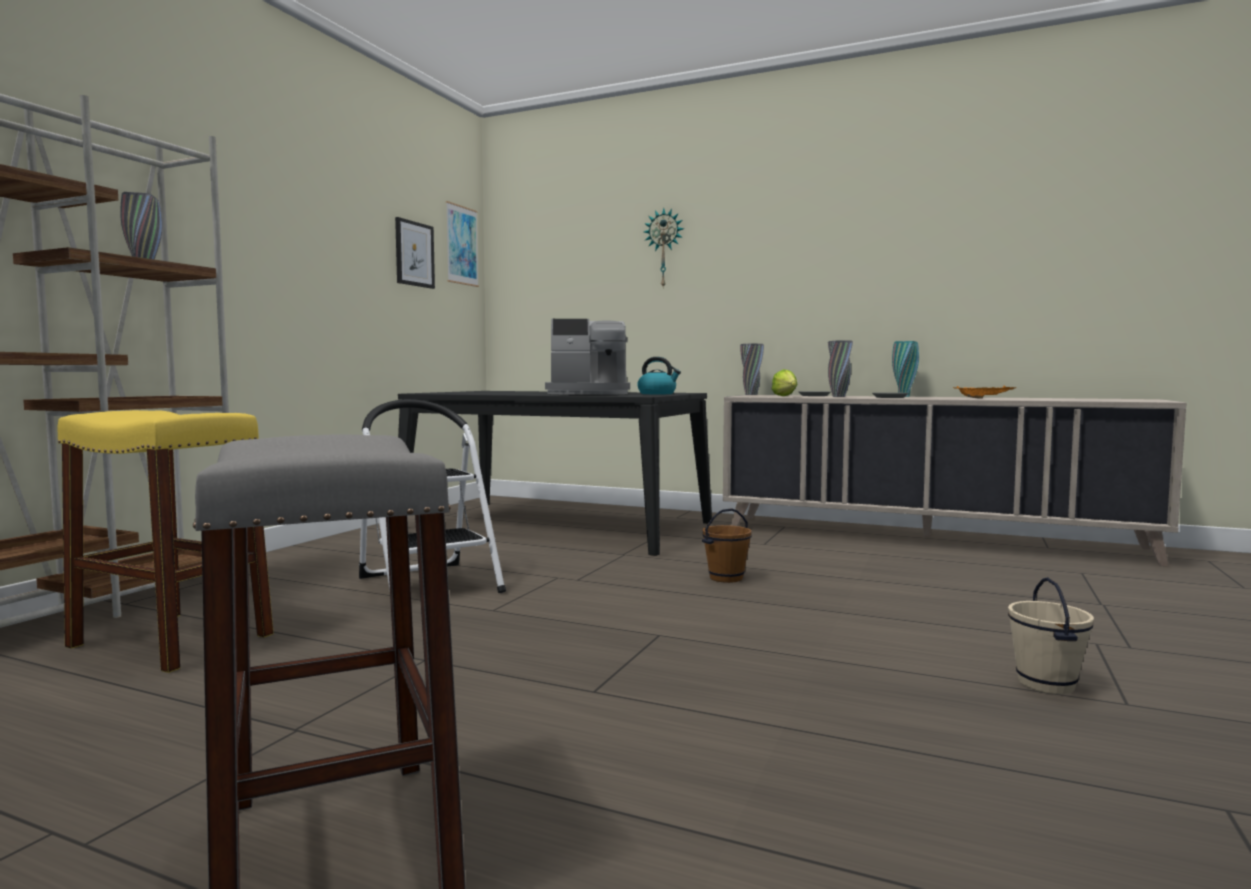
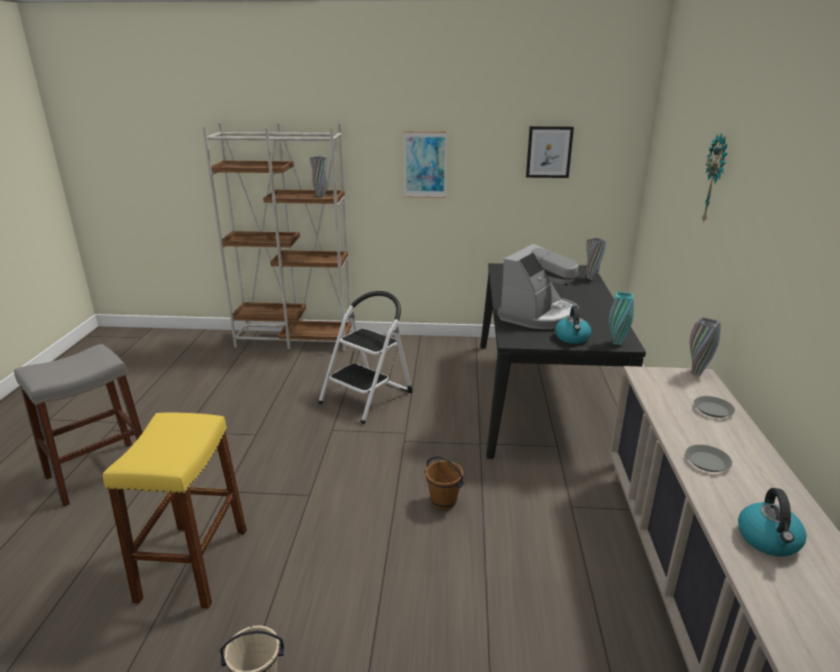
camera: 70 degrees right, 20 degrees up
yellow stool [57,410,273,673] -> yellow stool moved to [103,412,247,609]
picture [446,201,479,287] -> picture moved to [404,131,447,198]
coffee machine [545,319,630,395] -> coffee machine turned 120 degrees counterclockwise [497,244,581,329]
lettuce [772,369,797,396] -> none
grey vase [828,340,853,397] -> grey vase moved to [586,238,606,280]
turquoise vase [892,341,919,397] -> turquoise vase moved to [609,292,634,345]
orange tray [953,385,1016,398] -> kettle [738,488,807,557]

